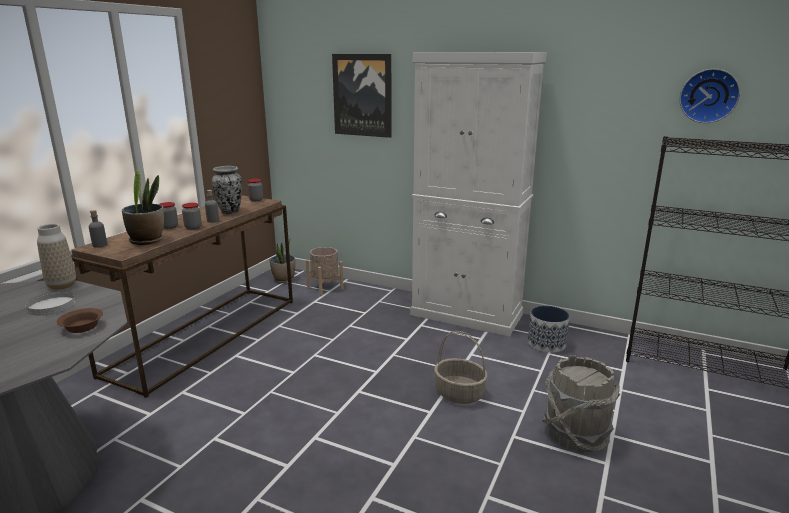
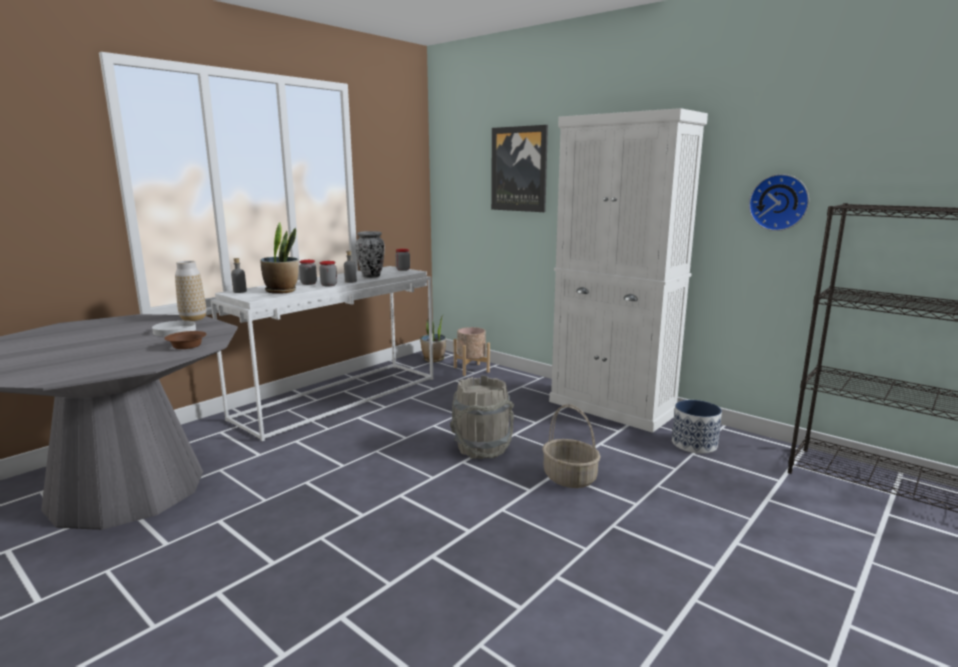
camera: 15 degrees right, 5 degrees down
brown console table [71,195,293,398] -> white console table [210,266,433,441]
grey bucket [542,356,620,453] -> grey bucket moved to [450,376,514,459]
wall clock [680,69,740,123] -> wall clock moved to [749,174,809,231]

